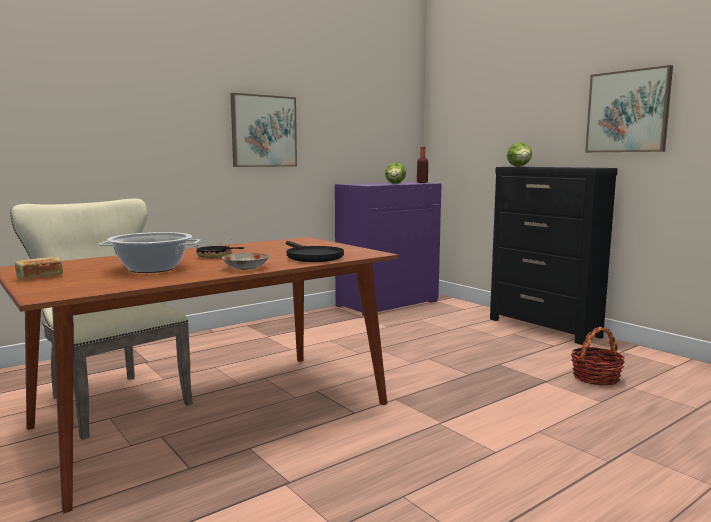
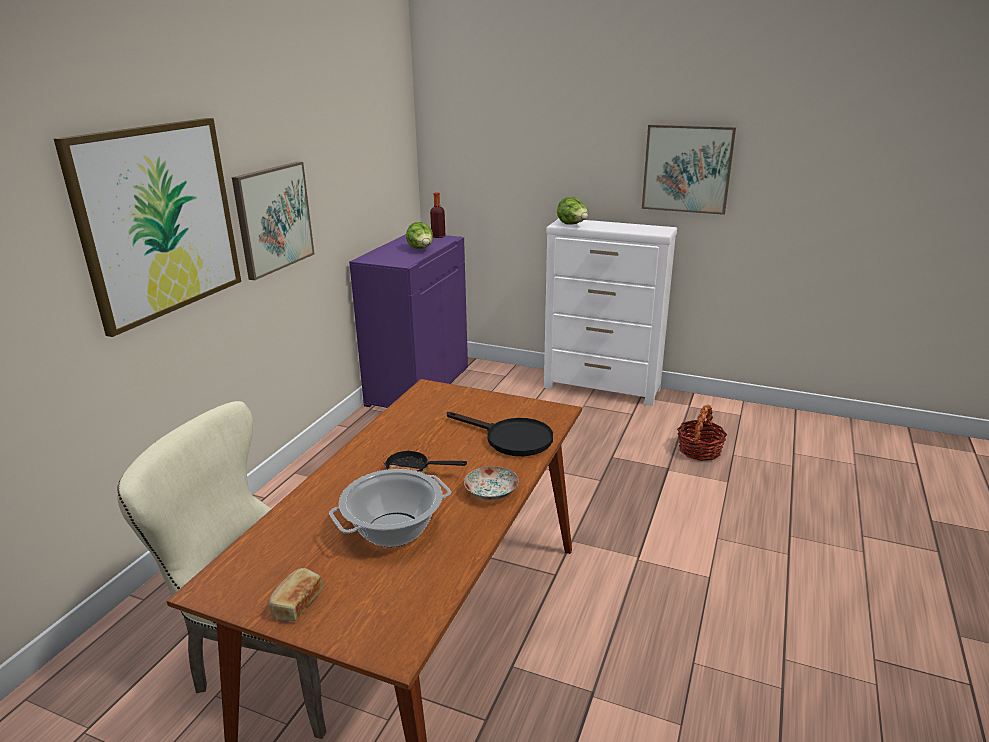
camera: 30 degrees left, 15 degrees up
black dresser [490,167,618,345] -> white dresser [544,219,677,406]
none -> picture [54,118,241,337]

